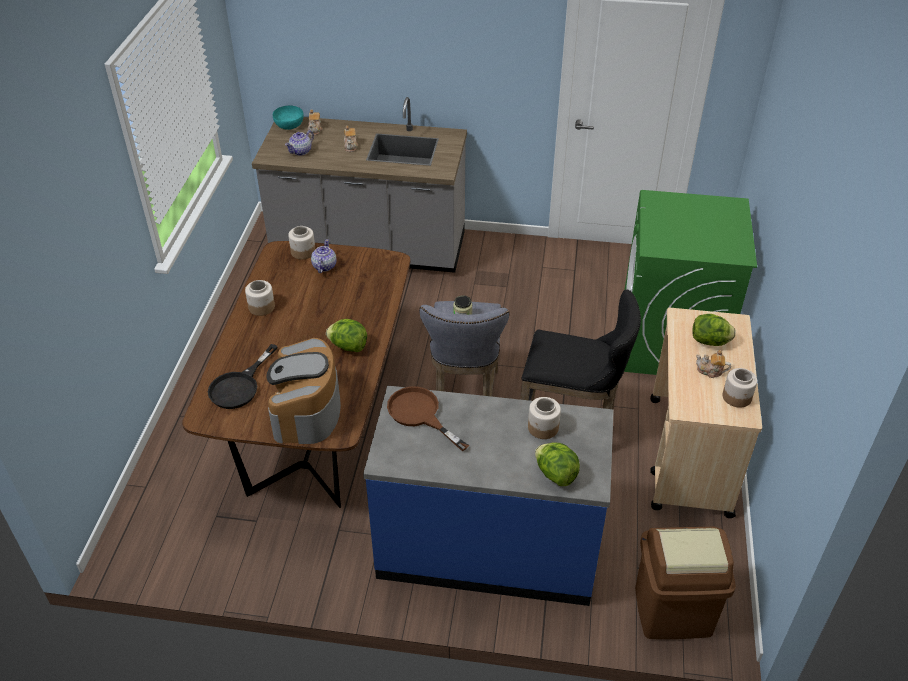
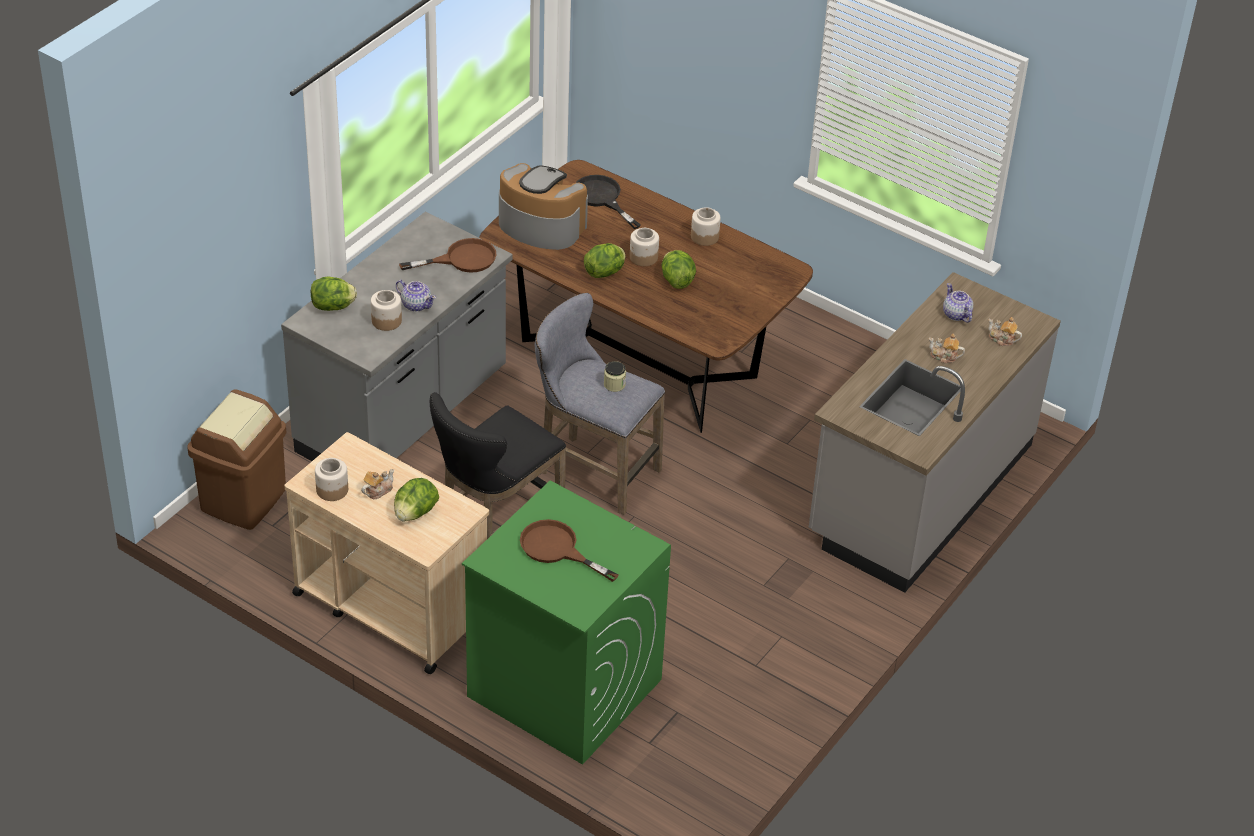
camera: 115 degrees right, 0 degrees up
turquoise bowl [273,106,304,130] -> none
jar [288,226,315,260] -> jar moved to [630,228,659,266]
teapot [311,239,337,273] -> teapot moved to [396,280,436,312]
blue counter [363,386,614,606] -> grey counter [281,212,513,461]
none -> brown frying pan [520,519,619,582]
none -> lettuce [662,250,696,289]

